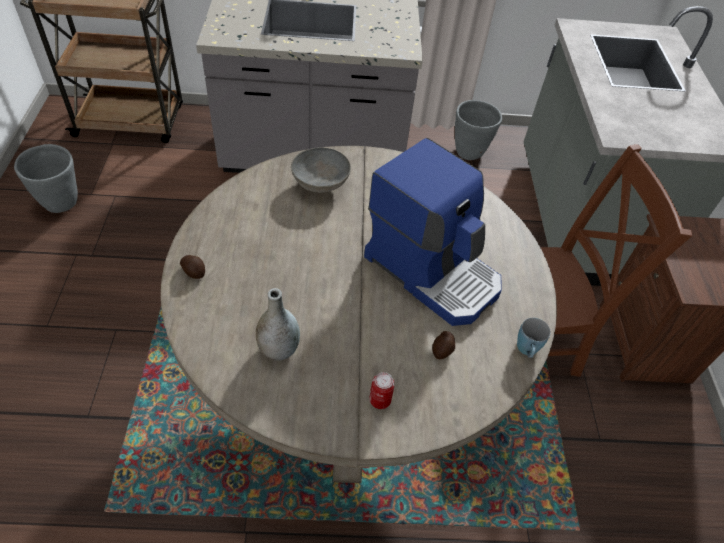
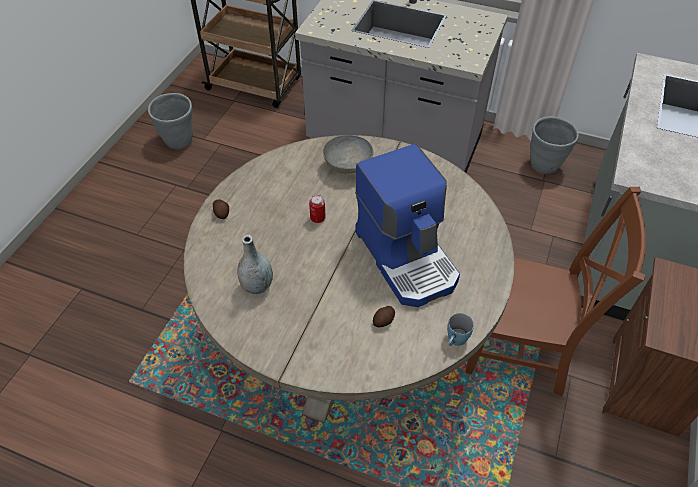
camera: 25 degrees right, 0 degrees up
can [369,372,395,409] -> can moved to [309,195,326,223]

